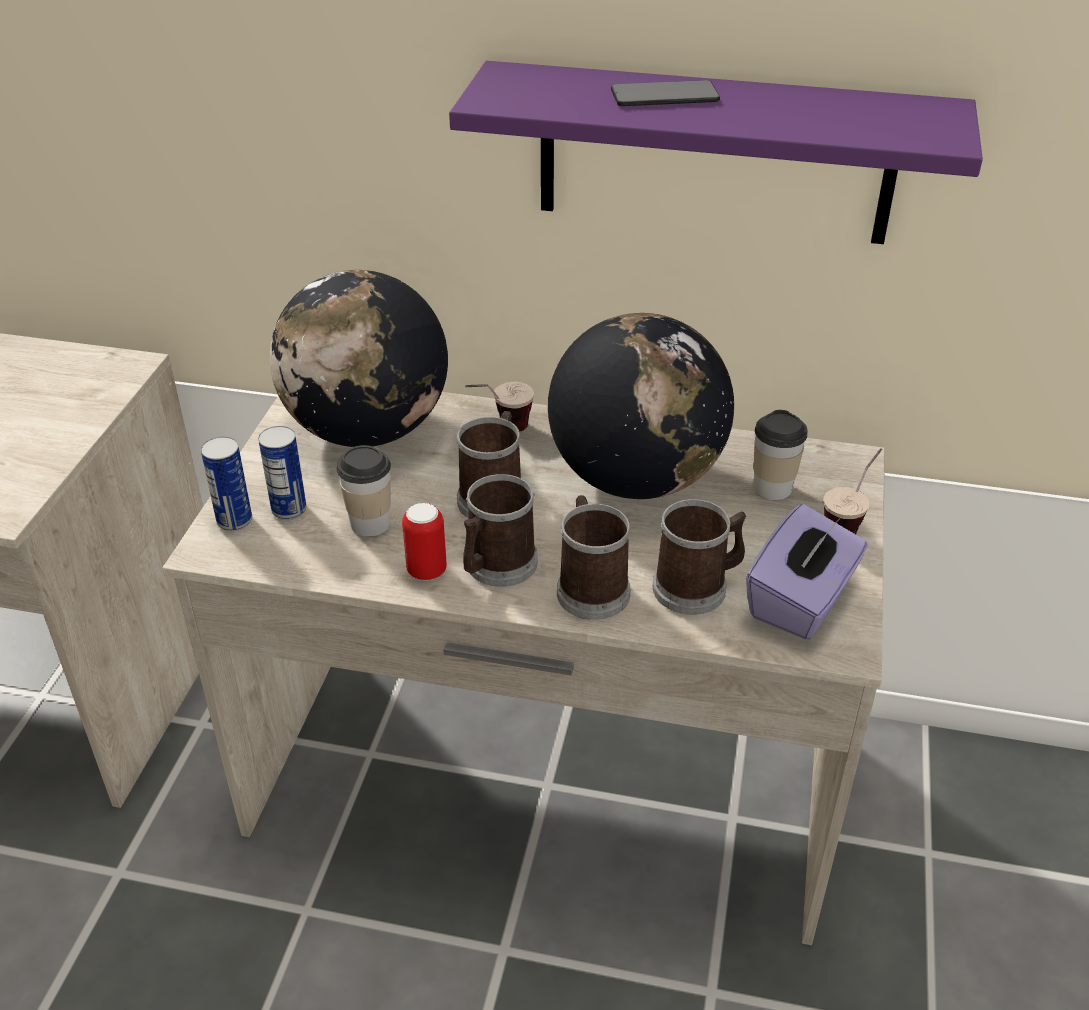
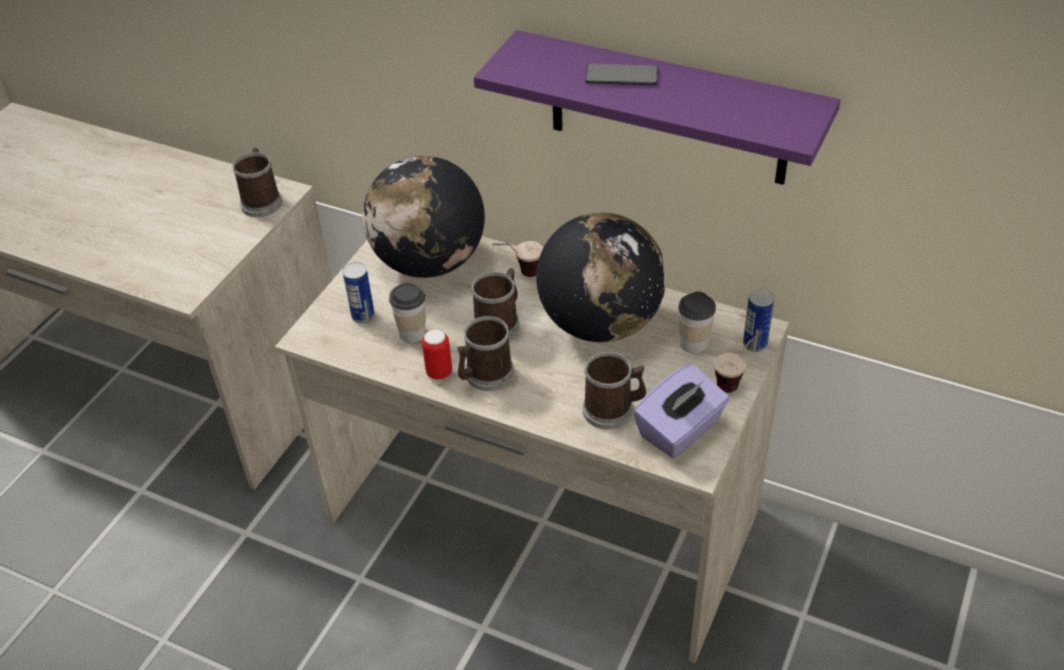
camera: 15 degrees right, 5 degrees up
can [201,437,252,531] -> can moved to [743,289,774,352]
mug [557,495,631,620] -> mug moved to [232,148,282,217]

